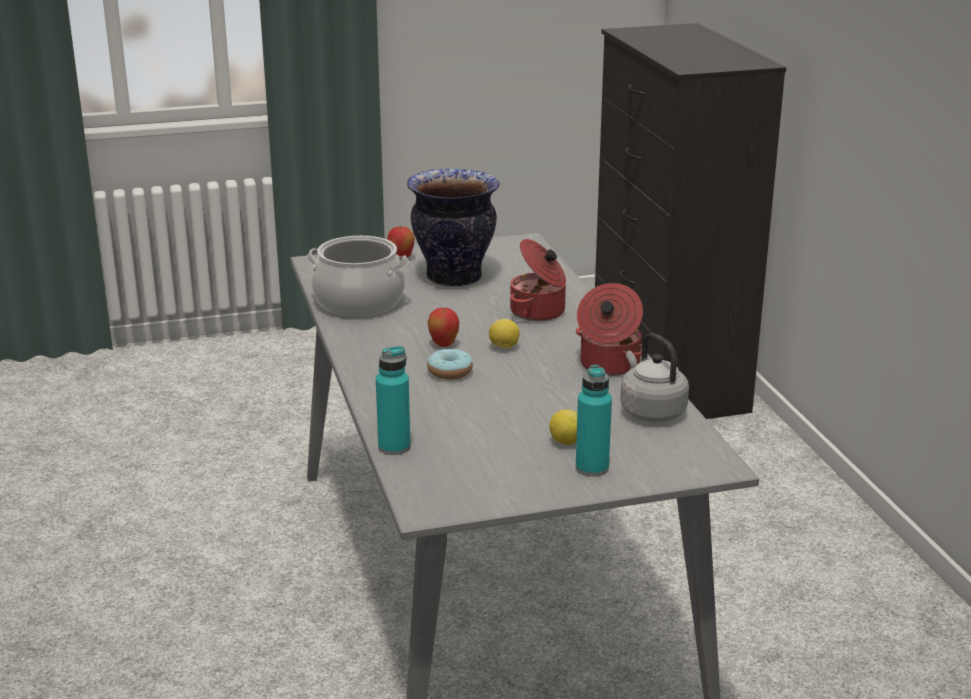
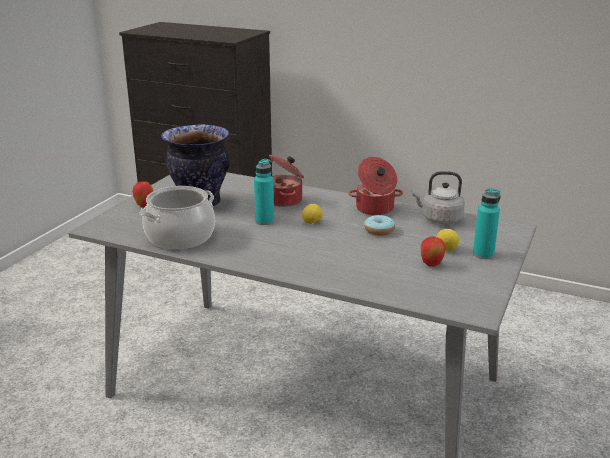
camera: 50 degrees left, 0 degrees up
turquoise bottle [376,346,411,455] -> turquoise bottle moved to [254,159,274,225]
donut [427,349,473,380] -> donut moved to [364,215,395,236]
apple [428,307,459,347] -> apple moved to [421,236,446,267]

